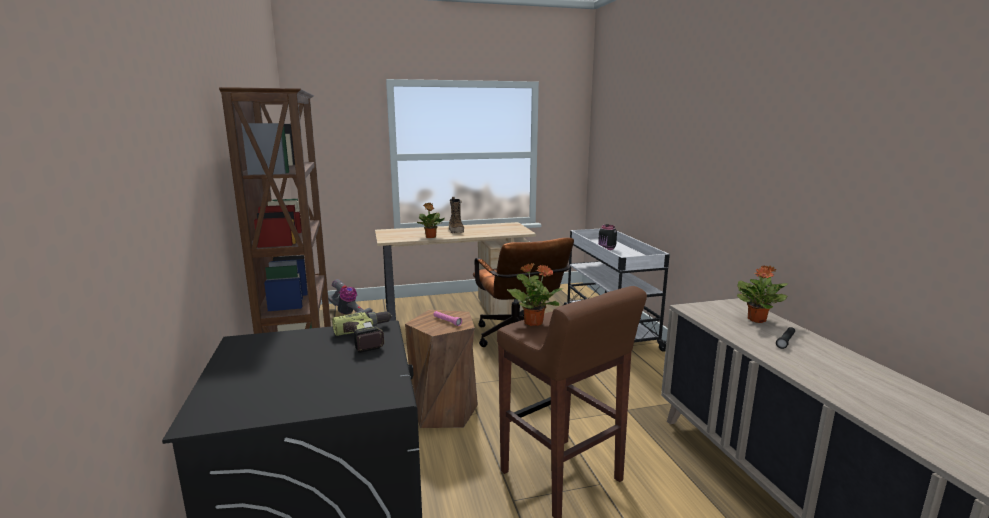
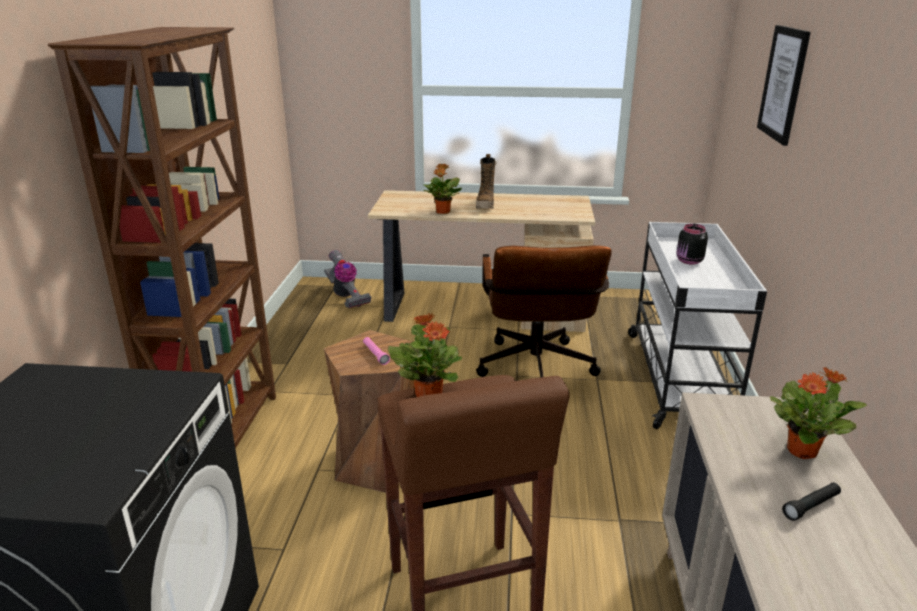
camera: 20 degrees right, 10 degrees up
power drill [332,311,392,353] -> none
none -> picture [757,25,811,146]

